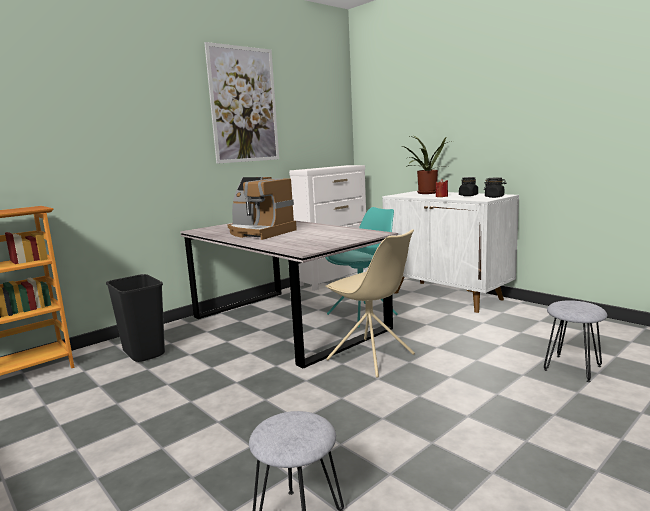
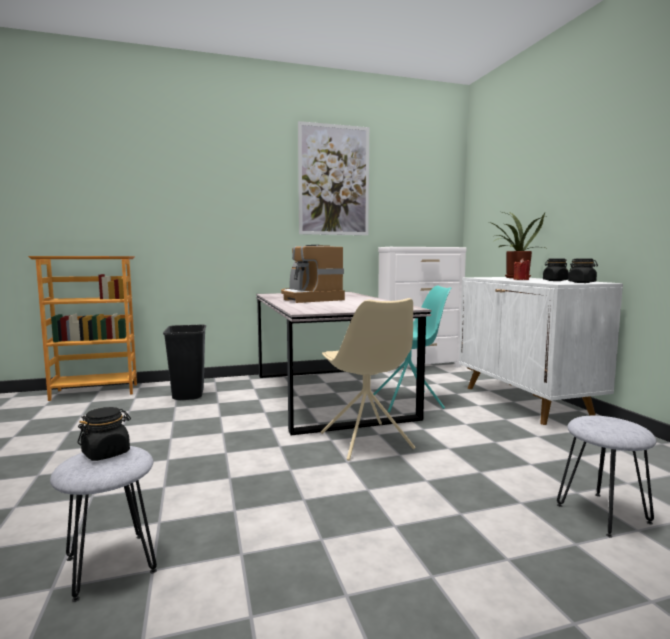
camera: 25 degrees right, 5 degrees down
none -> black jar [78,407,131,461]

